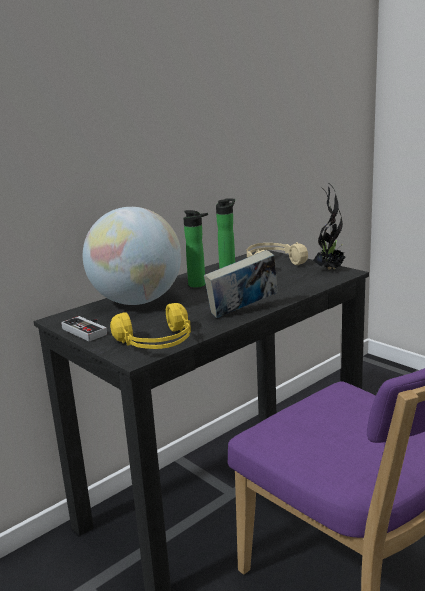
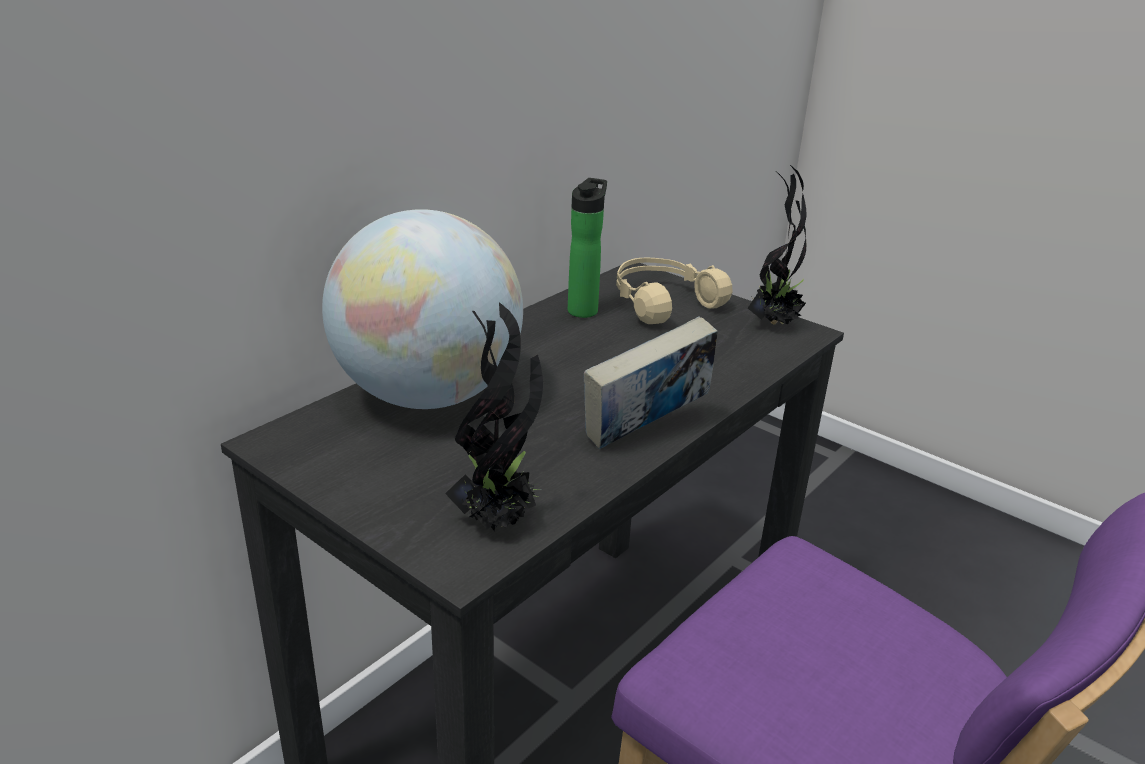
camera: 10 degrees left, 10 degrees up
game controller [61,316,107,341] -> none
yellow headphones [110,303,191,349] -> potted plant [445,302,543,531]
bottle [183,210,208,287] -> none

